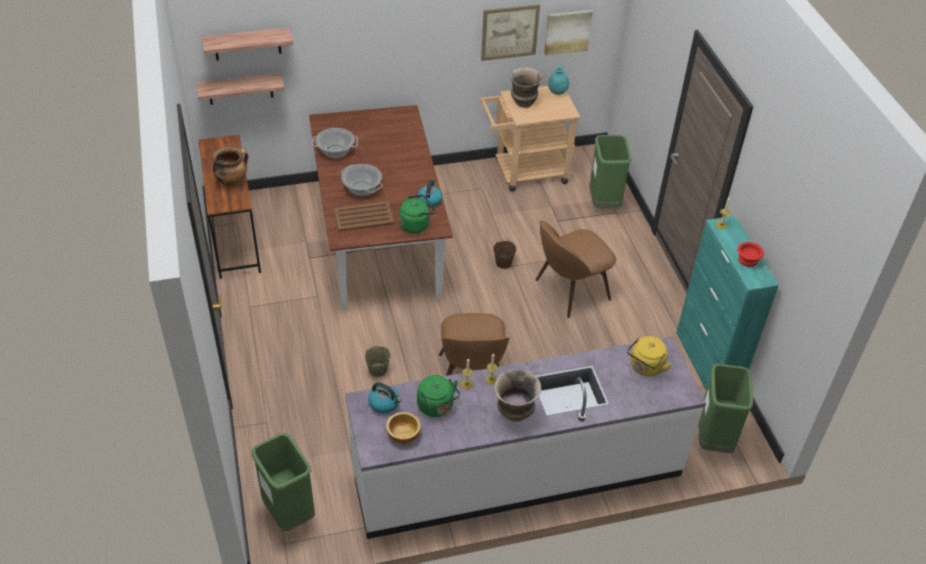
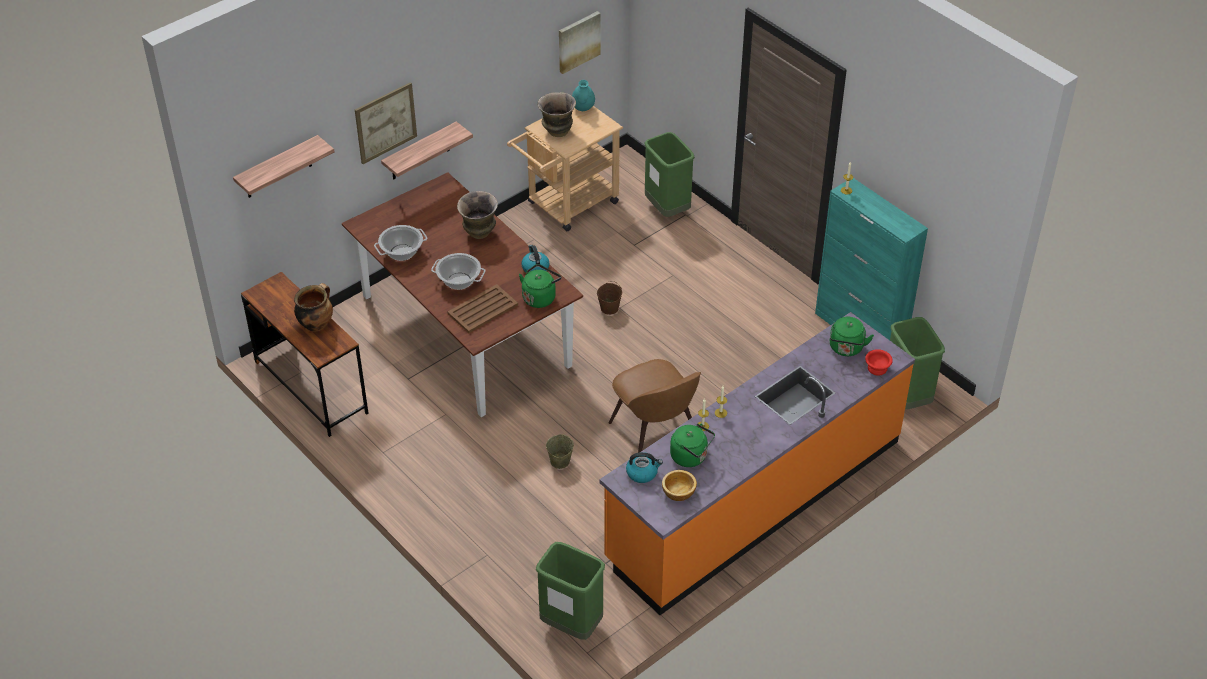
camera: 25 degrees left, 0 degrees up
shelf [196,73,285,105] -> shelf moved to [381,122,473,180]
white counter [345,337,706,539] -> orange counter [600,312,915,615]
picture [481,4,540,61] -> picture moved to [355,82,417,164]
vase [494,368,541,422] -> vase moved to [457,191,498,239]
brown chair [536,220,616,318] -> none
yellow kettle [627,336,672,377] -> green kettle [830,317,874,356]
red bowl [737,242,764,267] -> red bowl moved to [865,349,893,375]

